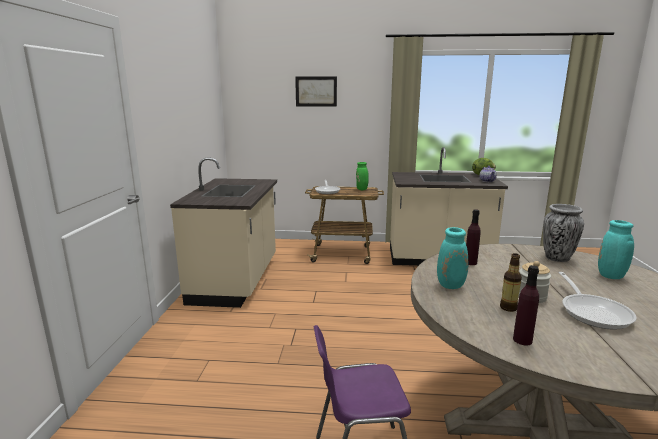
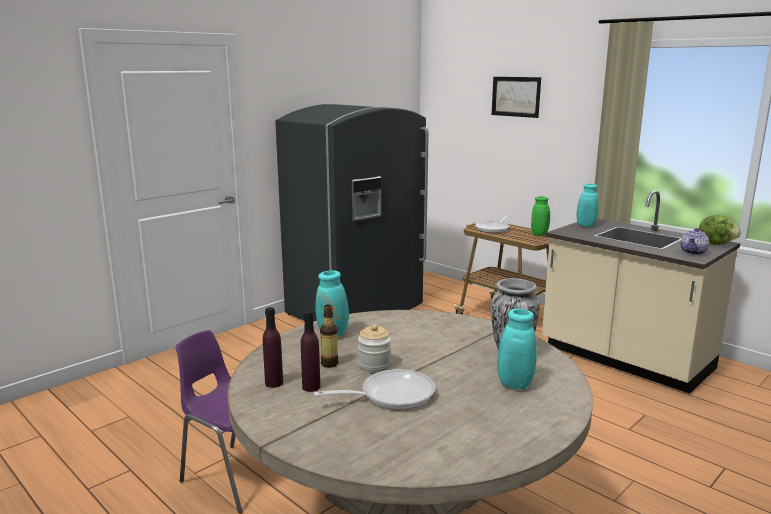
camera: 40 degrees right, 0 degrees up
beige counter [170,157,277,308] -> grey fridge [275,104,429,322]
purple bottle [466,209,480,265] -> purple bottle moved to [301,310,320,392]
frying pan [558,272,637,330] -> frying pan turned 150 degrees counterclockwise [314,369,436,410]
none -> turquoise vase [576,184,599,227]

